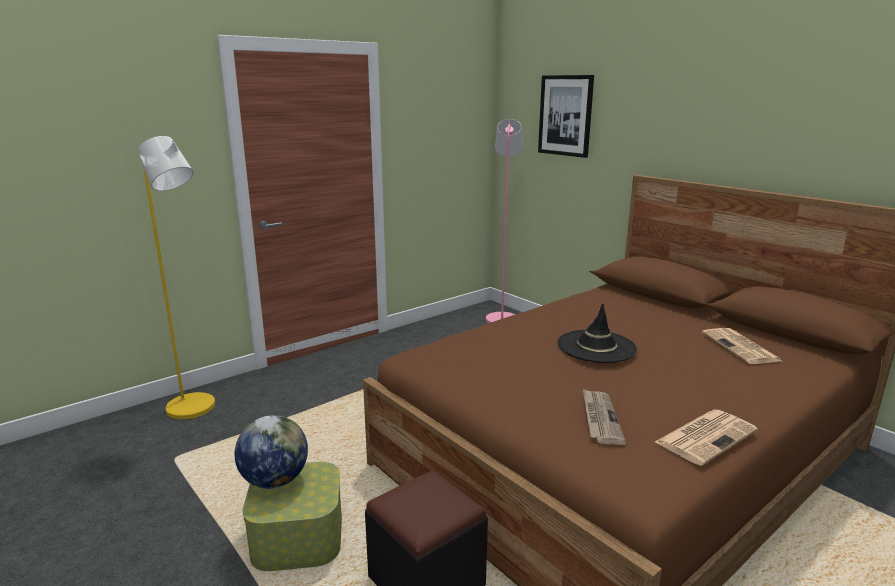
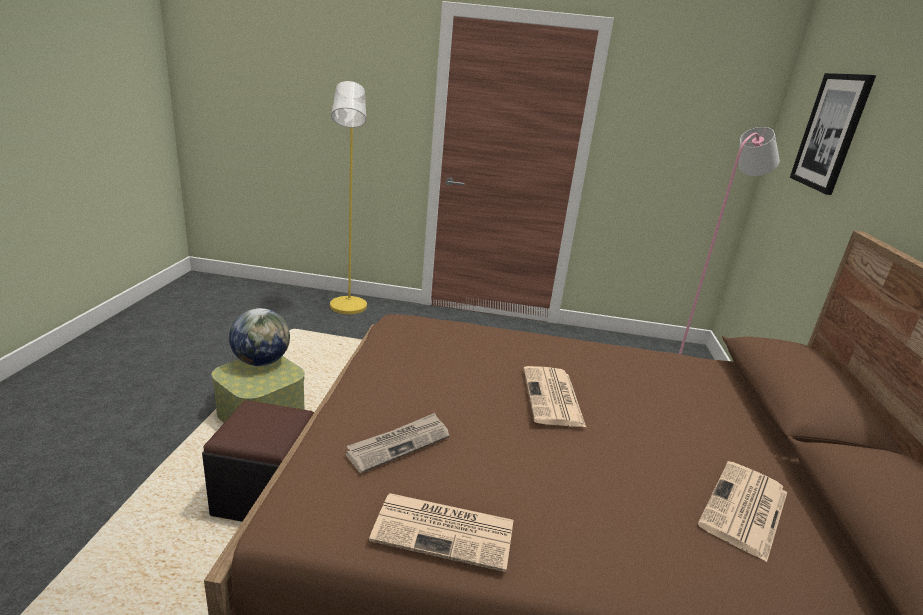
camera: 45 degrees right, 5 degrees up
black hat [557,303,637,363] -> newspaper [523,366,587,428]

